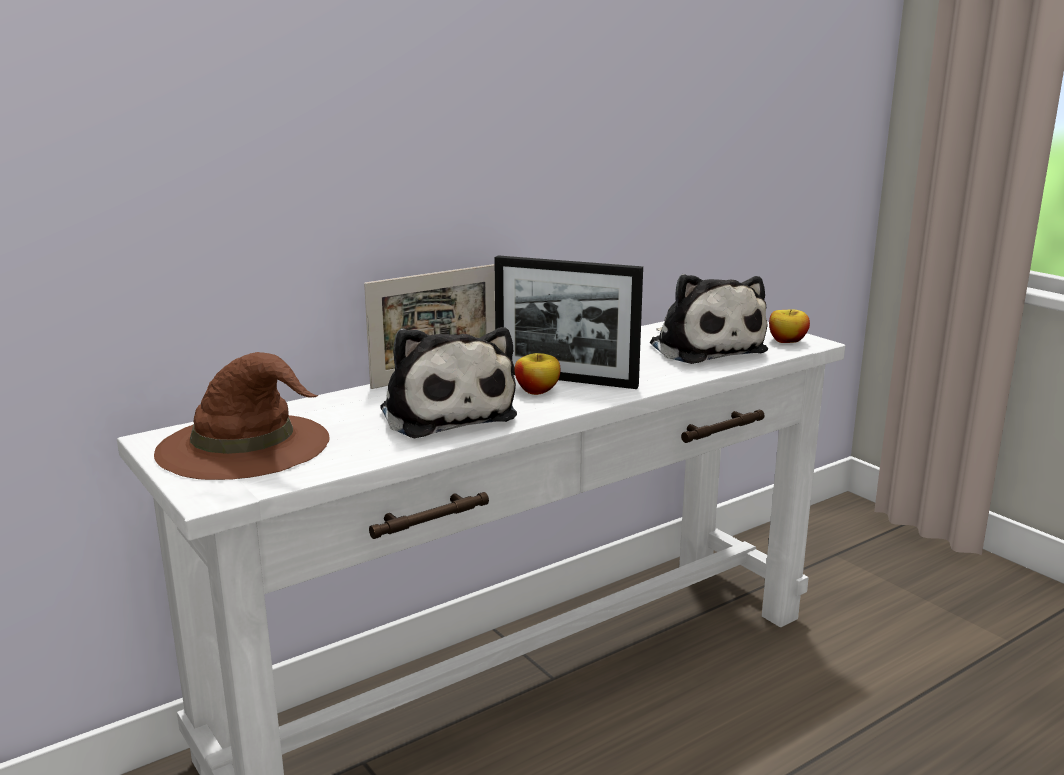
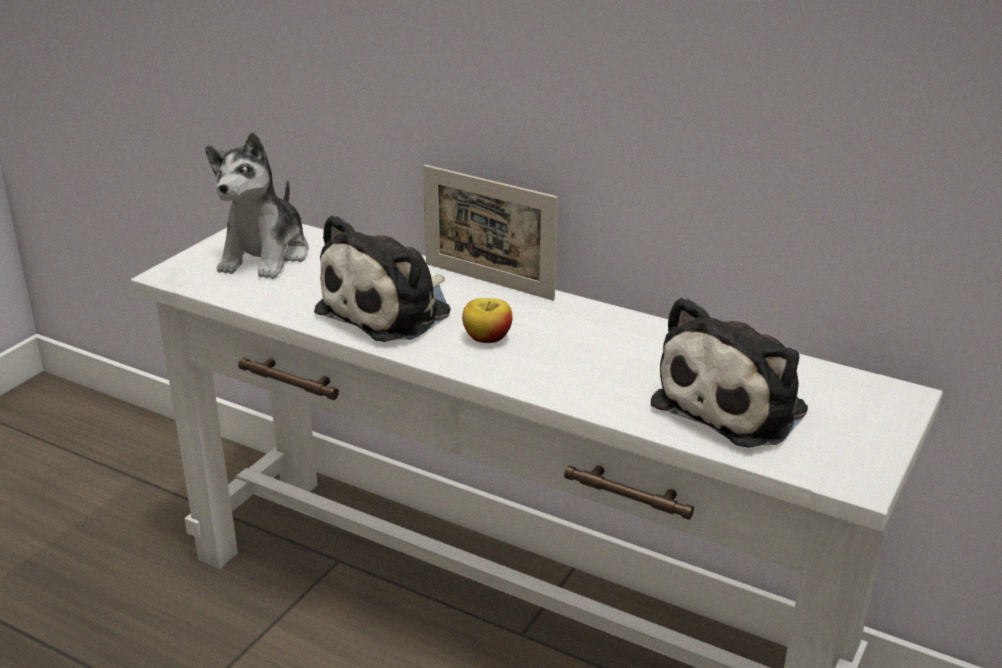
camera: 65 degrees right, 10 degrees up
brown hat [154,352,330,480] -> plush toy [205,132,309,279]
picture frame [494,255,643,389] -> none
apple [769,310,810,343] -> none

